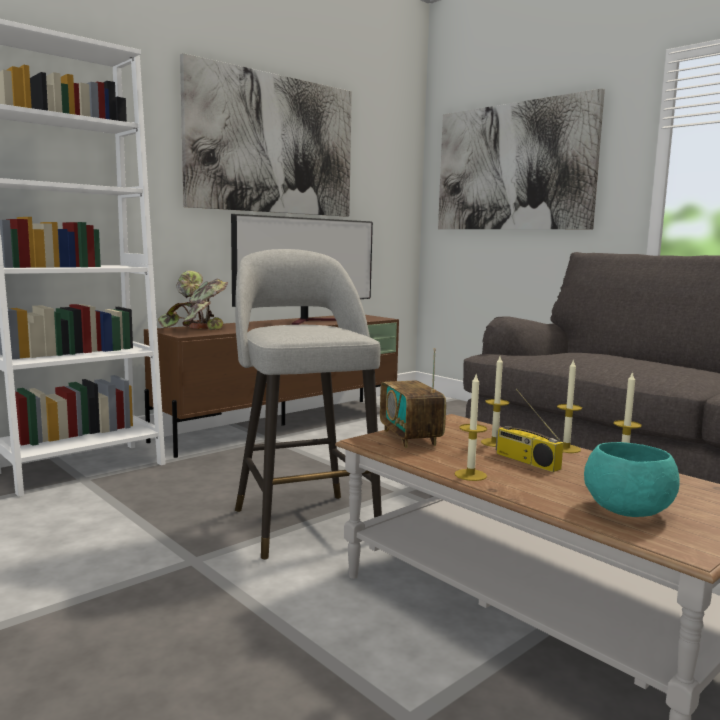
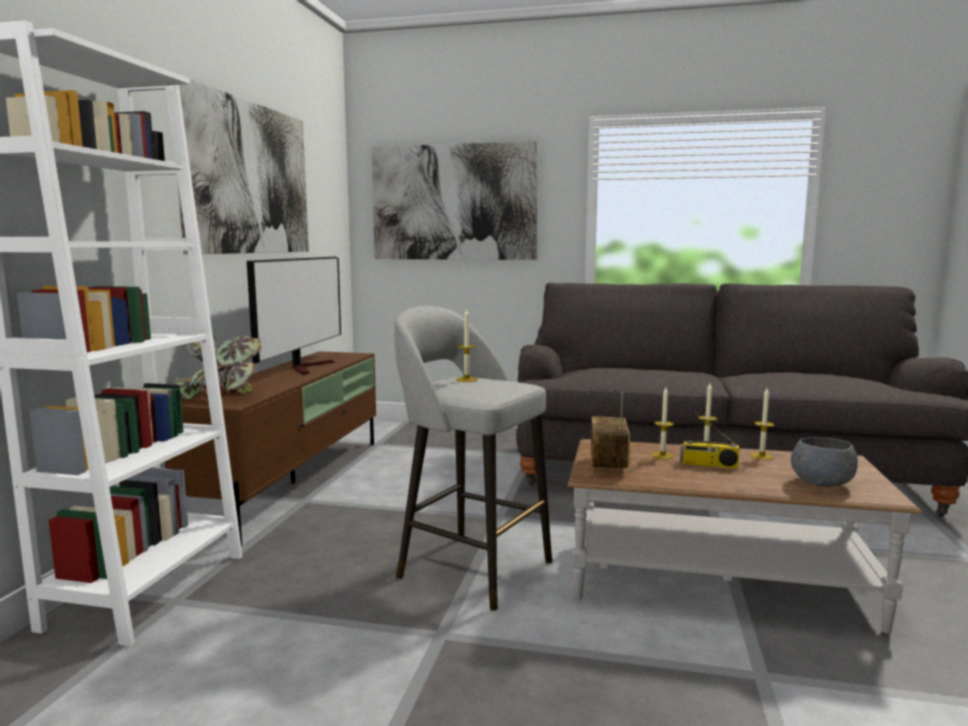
camera: 35 degrees left, 0 degrees up
radio [380,348,446,448] -> radio turned 60 degrees clockwise [591,393,630,475]
candle [455,375,487,481] -> candle moved to [456,308,478,382]
turquoise bowl [584,442,679,517] -> grey bowl [791,437,858,487]

